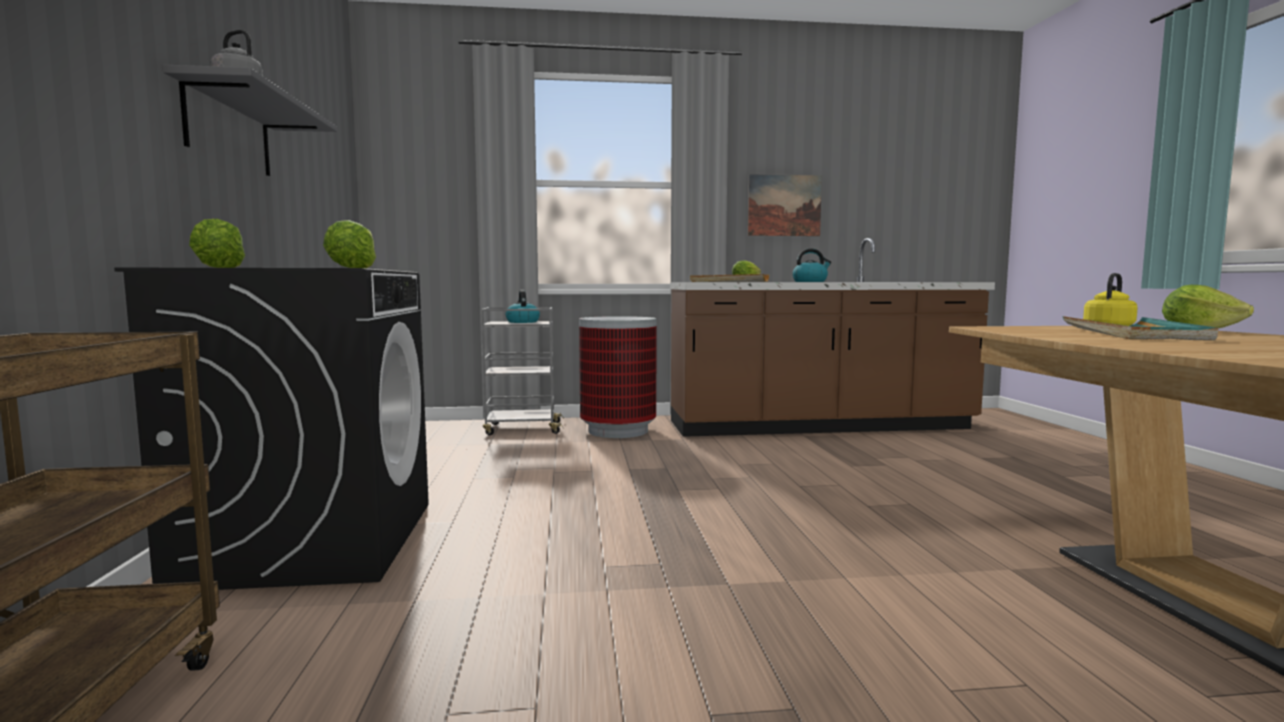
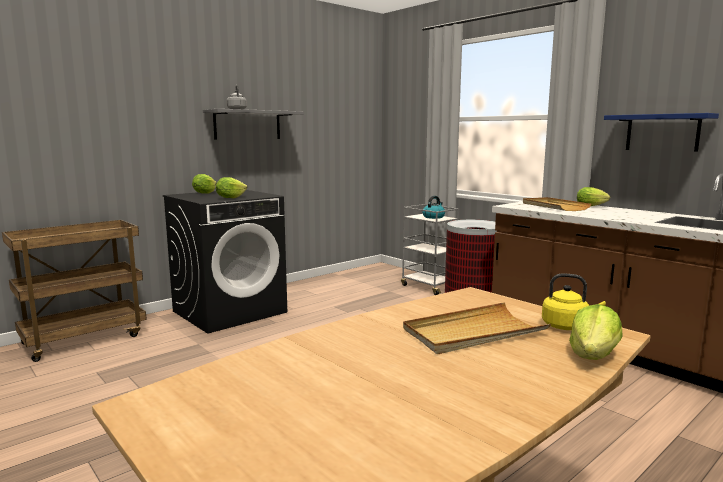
camera: 55 degrees right, 5 degrees up
picture [748,174,822,236] -> blue shelf [604,113,719,152]
kettle [792,249,831,282] -> none
turquoise tray [1062,316,1218,341] -> beige tray [403,302,551,354]

